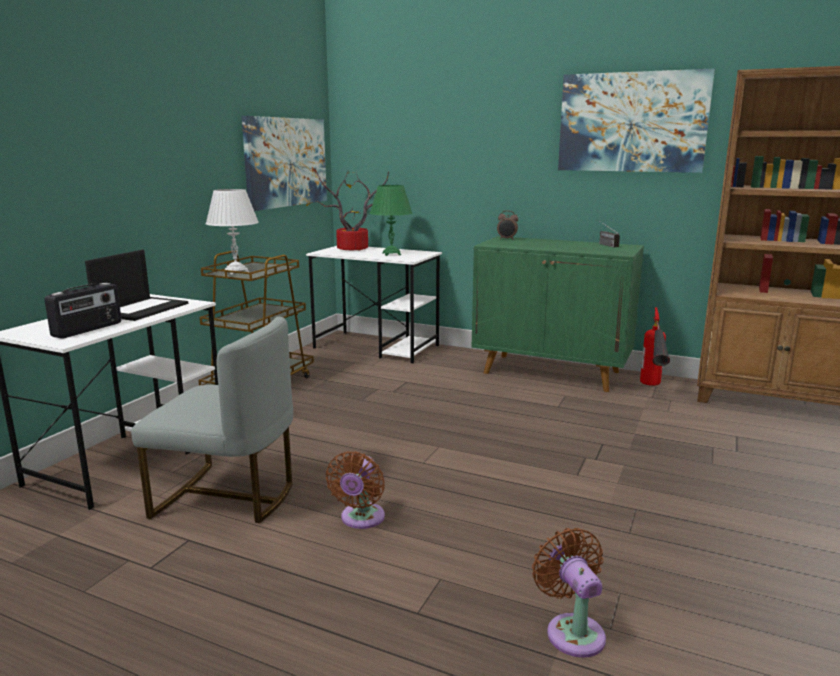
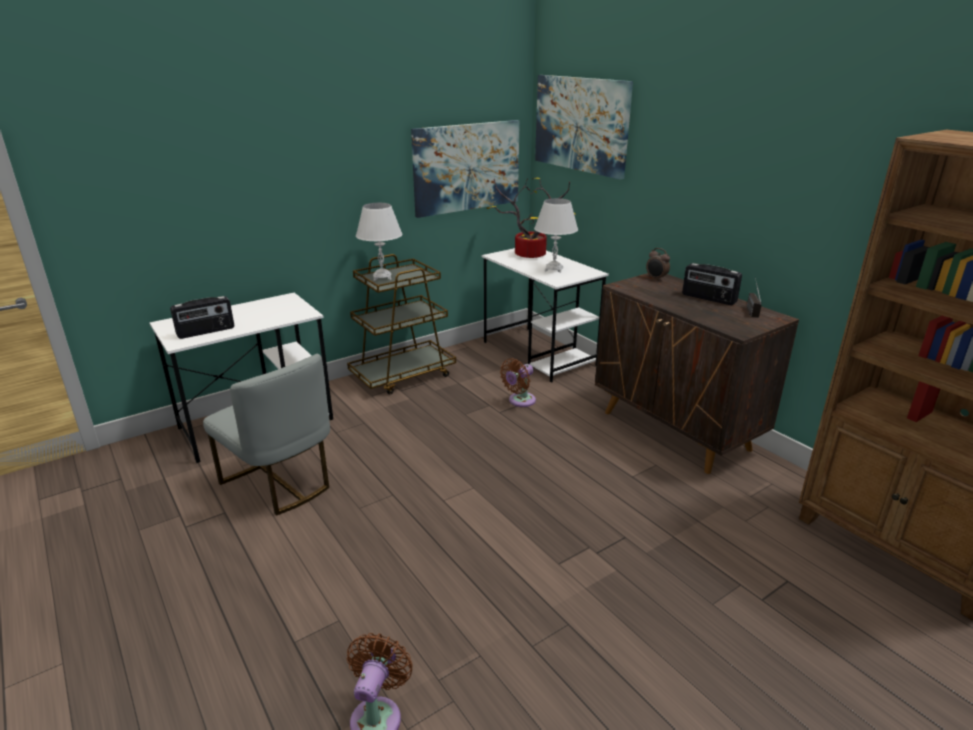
camera: 30 degrees right, 10 degrees up
laptop [85,250,188,321] -> none
brown fan [326,451,385,529] -> brown fan moved to [500,358,536,407]
green table lamp [370,185,413,256] -> white table lamp [534,198,578,273]
green cabinet [472,236,644,392] -> brown cabinet [595,273,799,474]
picture [558,68,715,173] -> picture moved to [535,75,633,180]
fire extinguisher [640,307,670,386] -> none
none -> radio [682,263,742,305]

